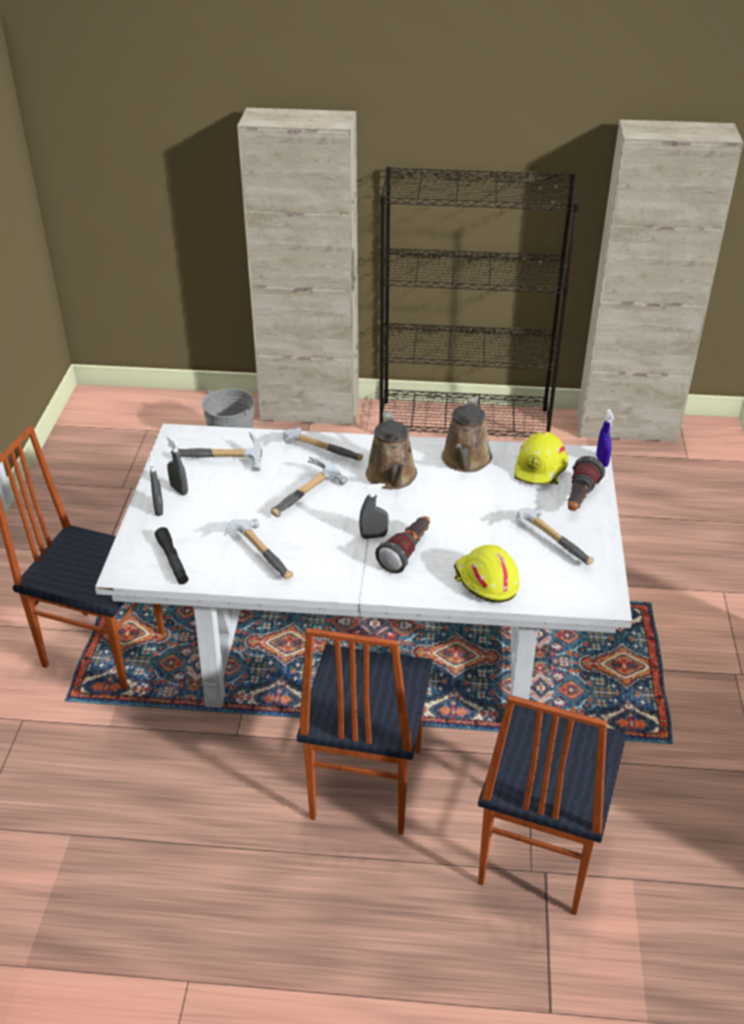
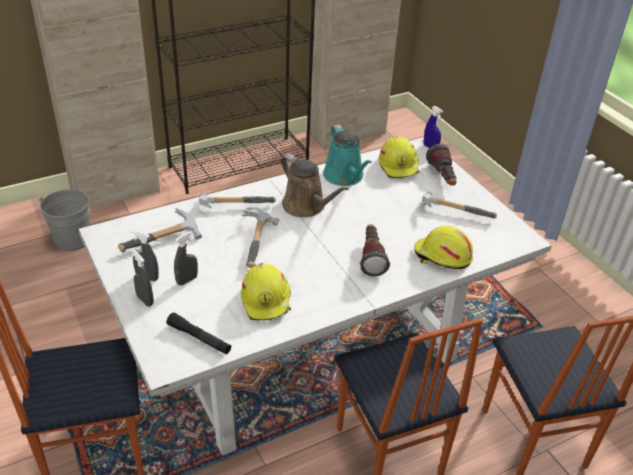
camera: 35 degrees left, 0 degrees up
hammer [224,519,293,579] -> yellow hard hat [241,263,291,320]
grey spray bottle [359,483,389,539] -> grey spray bottle moved to [174,231,198,285]
brown watering can [441,396,492,472] -> turquoise watering can [323,125,372,186]

